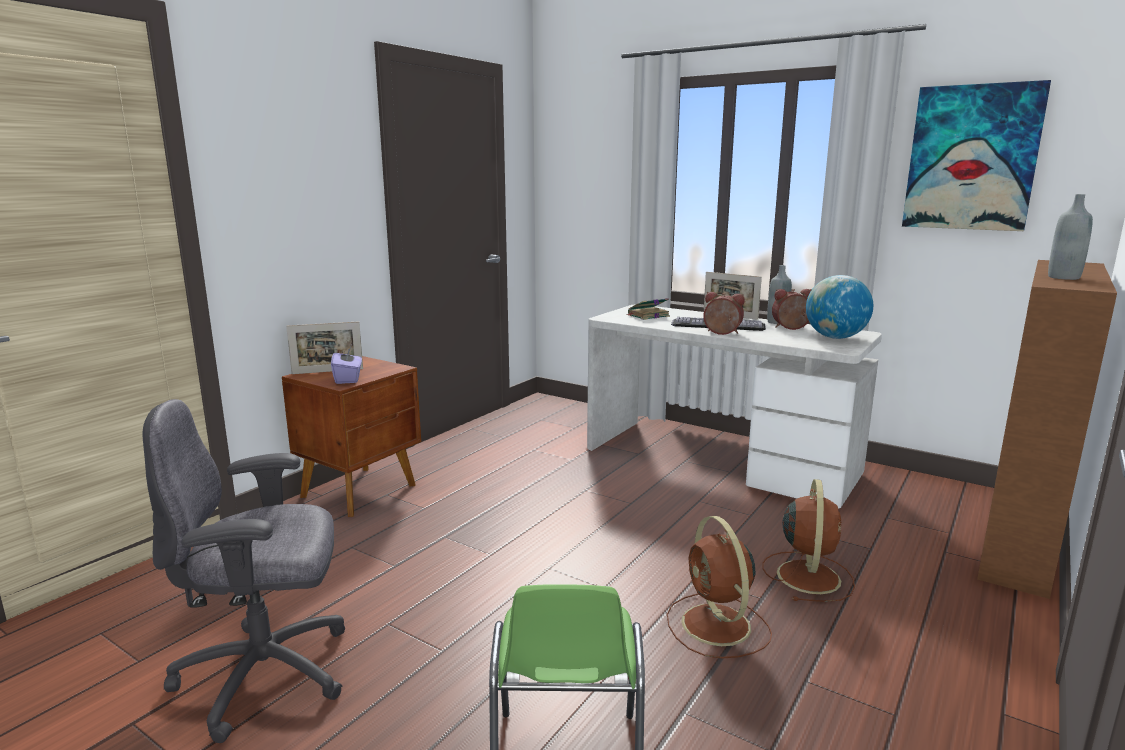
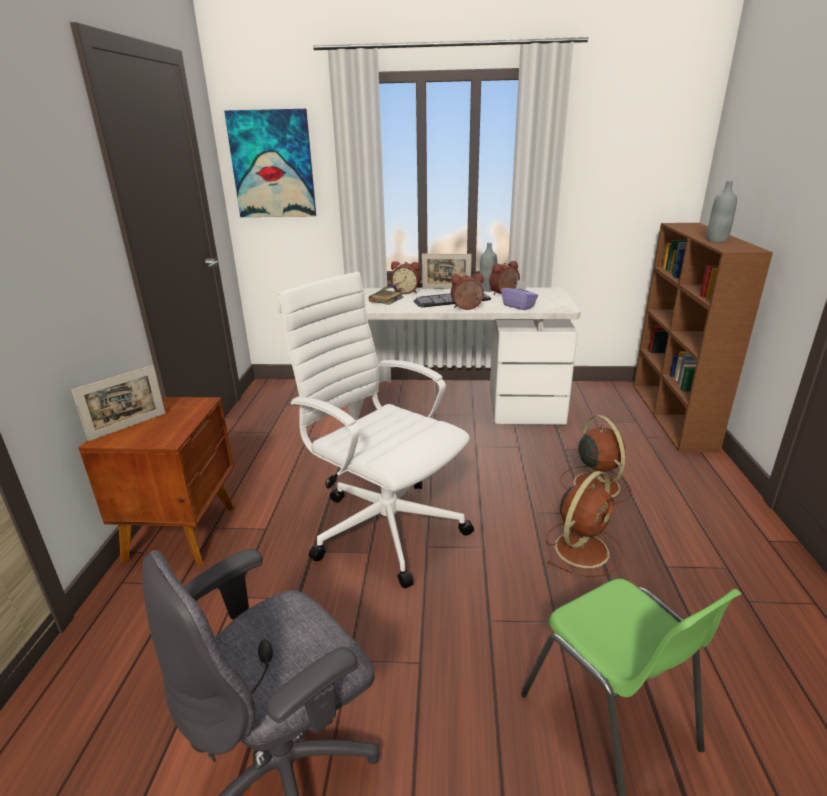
camera: 30 degrees left, 10 degrees up
purple tissue box [331,345,362,384] -> purple tissue box moved to [501,280,538,310]
brown fan [667,516,772,659] -> brown fan turned 90 degrees counterclockwise [546,471,623,577]
globe [806,275,873,339] -> none
picture [902,80,1051,231] -> picture moved to [224,109,316,217]
none -> white office chair [277,272,474,589]
none -> alarm clock [391,261,421,294]

